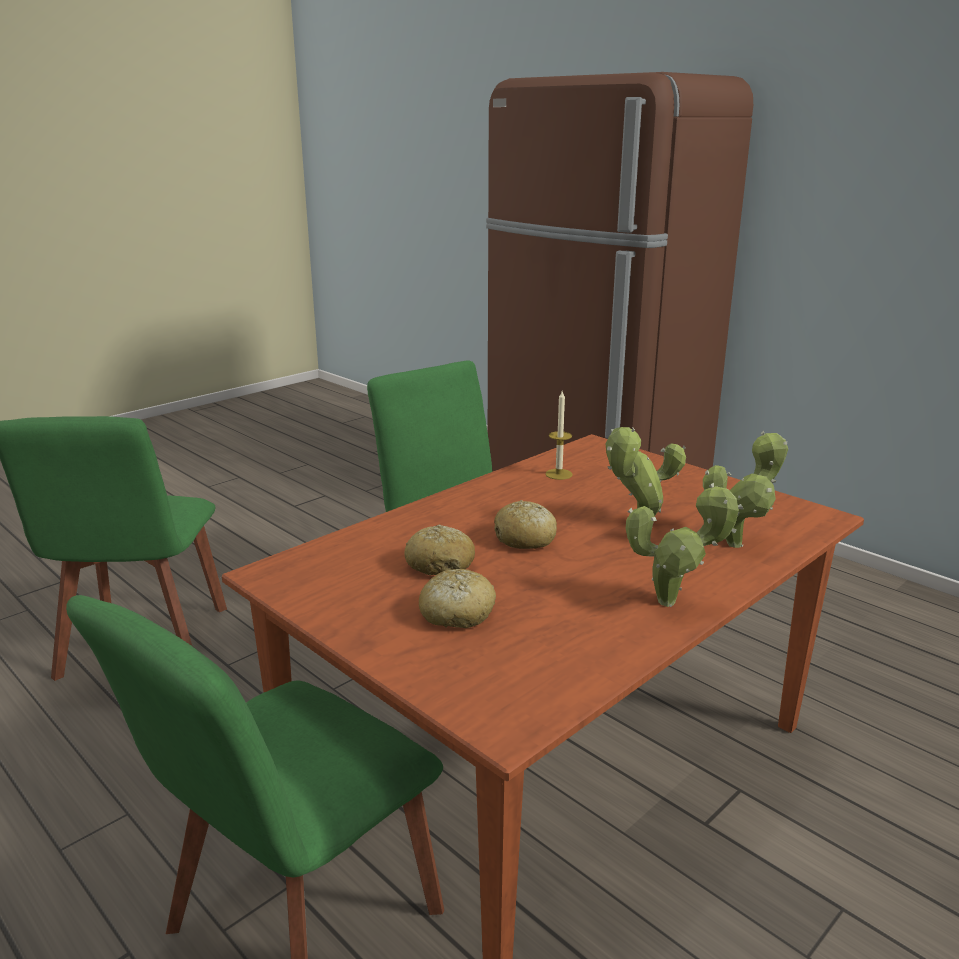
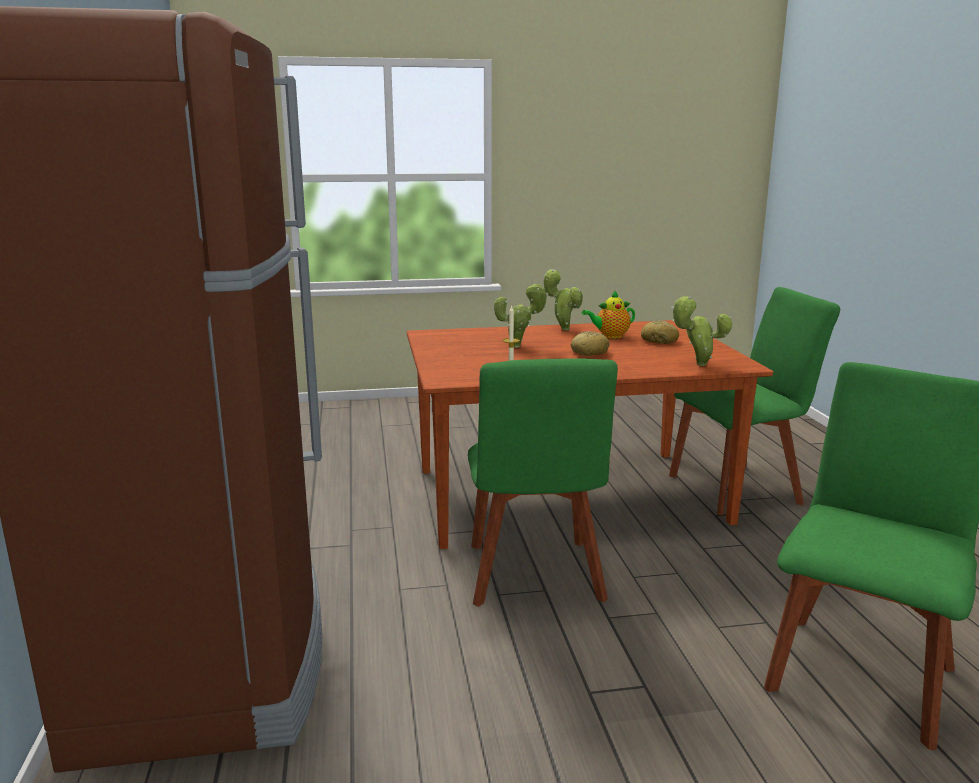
camera: 145 degrees left, 5 degrees down
bread [404,525,475,575] -> none
potted plant [703,431,788,548] -> potted plant moved to [671,296,732,366]
none -> teapot [582,290,635,339]

